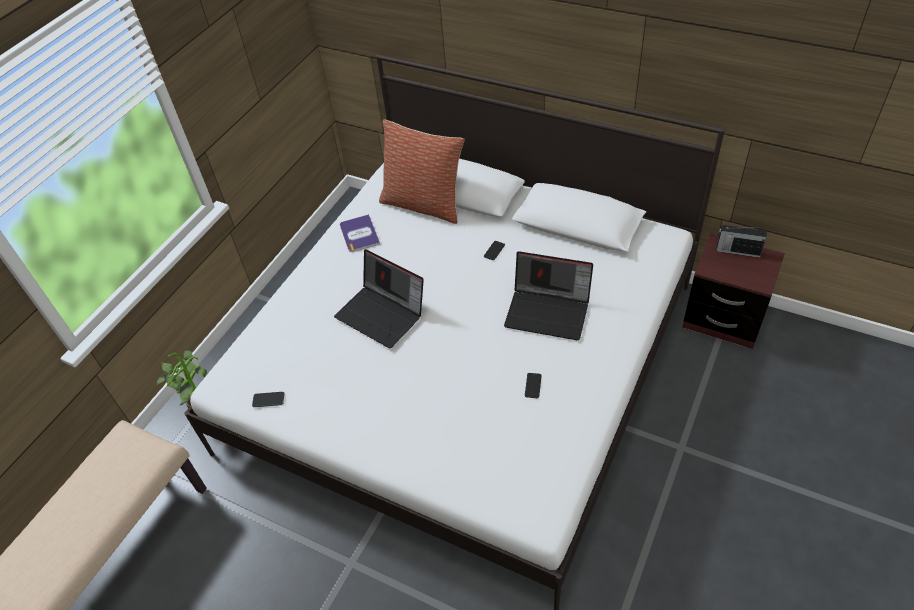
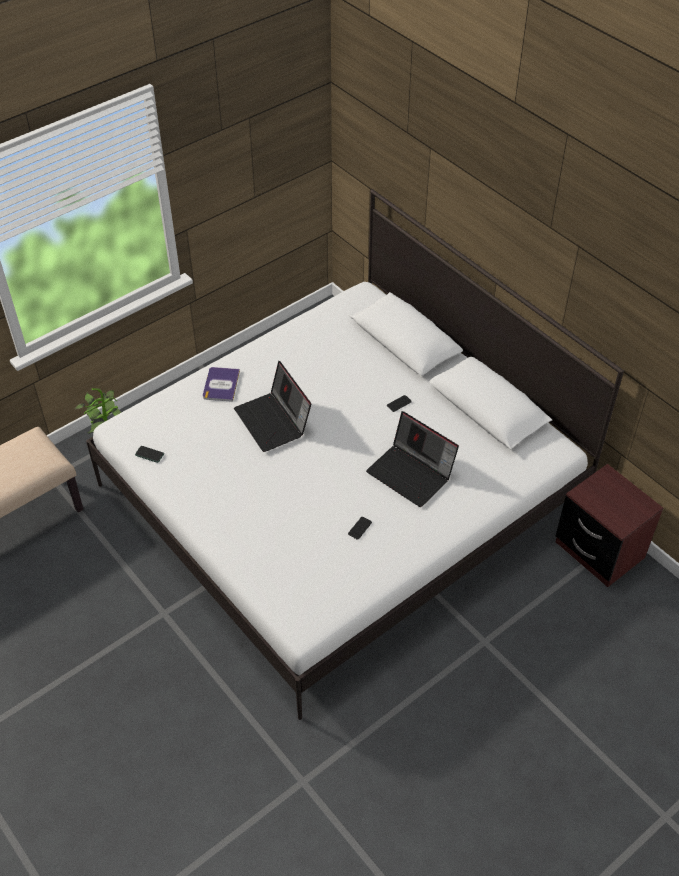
camera: 20 degrees right, 0 degrees up
book [340,214,380,252] -> book moved to [203,367,240,402]
pillow [379,119,464,224] -> none
radio [716,225,767,258] -> none

